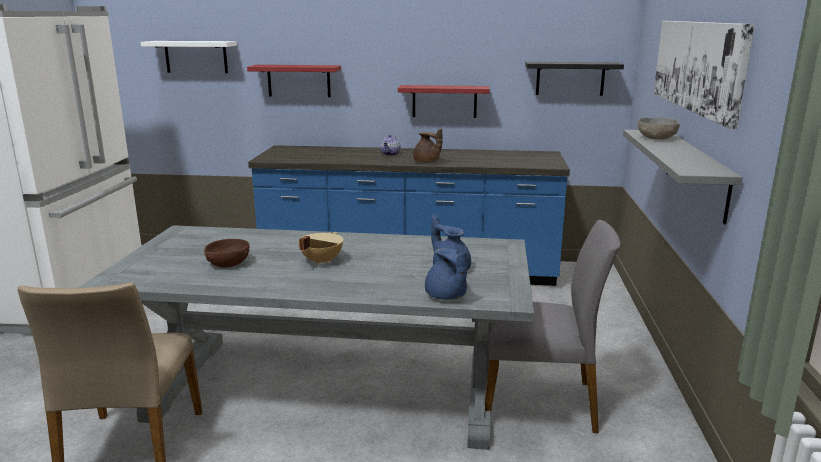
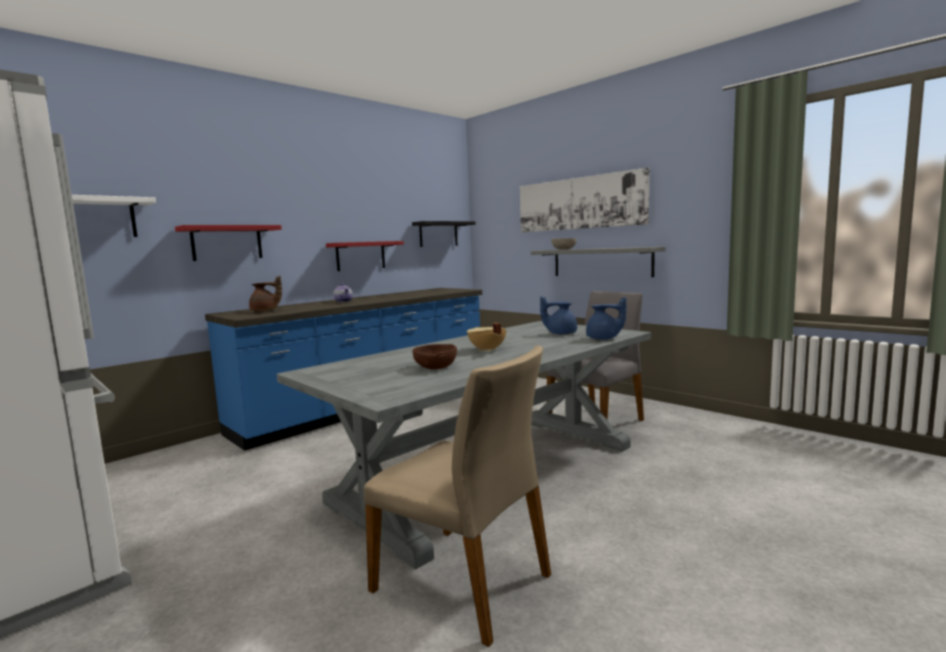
camera: 50 degrees left, 10 degrees down
brown teapot [413,129,443,163] -> brown teapot moved to [249,276,282,312]

